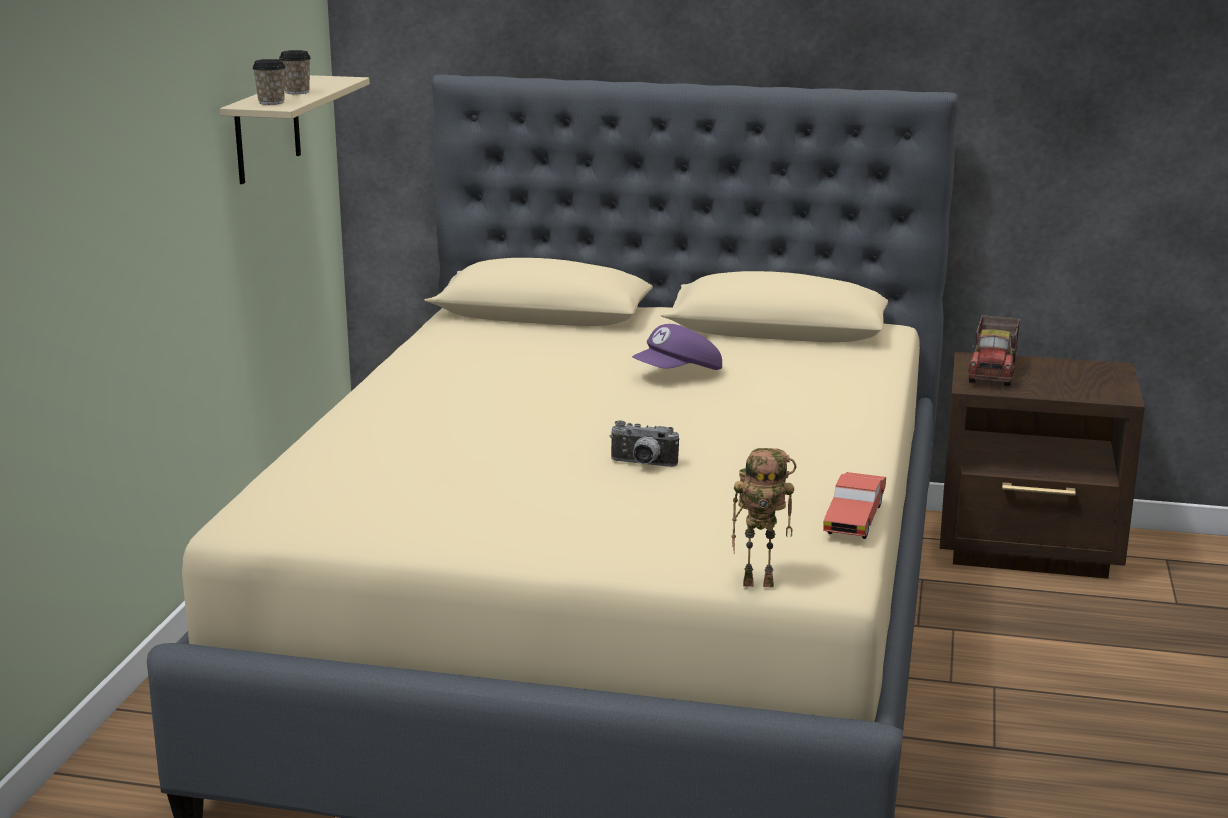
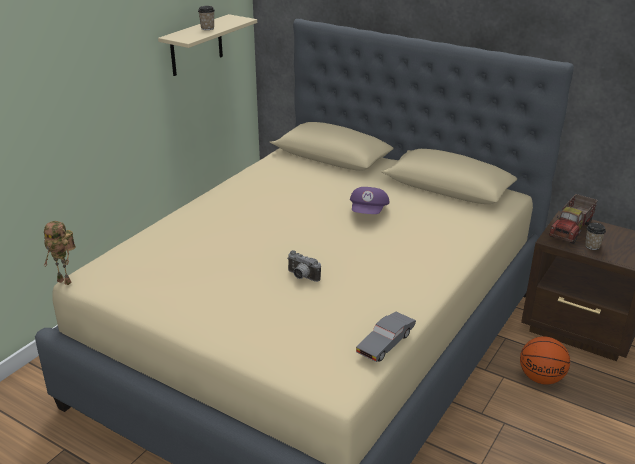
camera: 20 degrees right, 10 degrees up
cup [252,59,286,105] -> cup moved to [585,223,606,250]
purple cap [632,324,722,370] -> purple cap turned 60 degrees counterclockwise [350,187,390,214]
toy robot [732,448,797,588] -> toy robot moved to [44,221,76,285]
red toy car [823,472,886,539] -> grey toy car [356,312,416,362]
none -> basketball [520,336,570,385]

